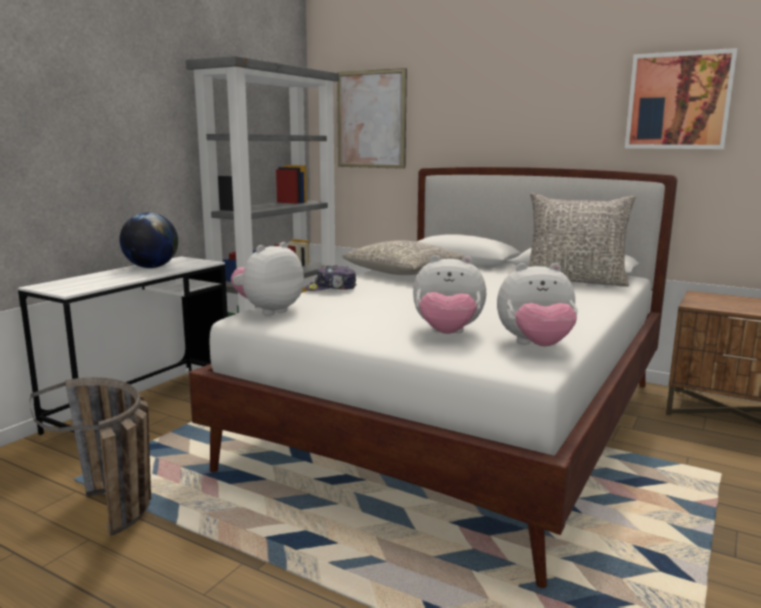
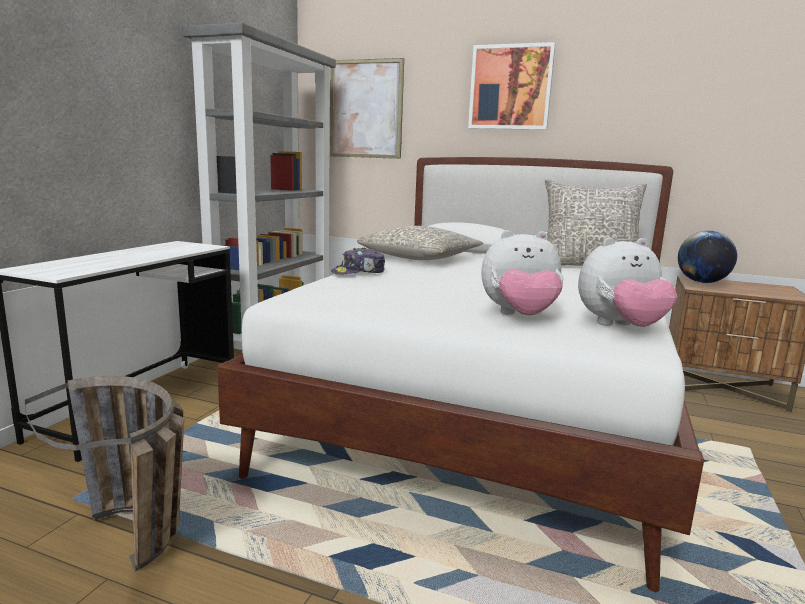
camera: 10 degrees left, 0 degrees up
globe [120,213,178,268] -> globe moved to [678,231,737,283]
plush toy [231,242,304,316] -> none
picture [625,48,738,149] -> picture moved to [468,42,556,130]

